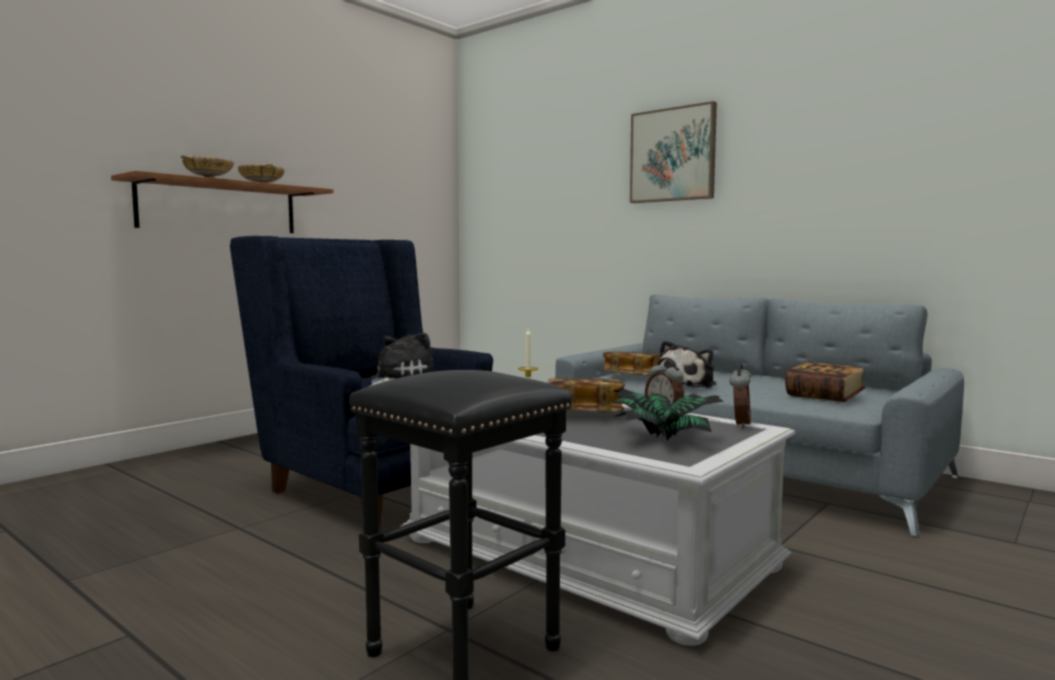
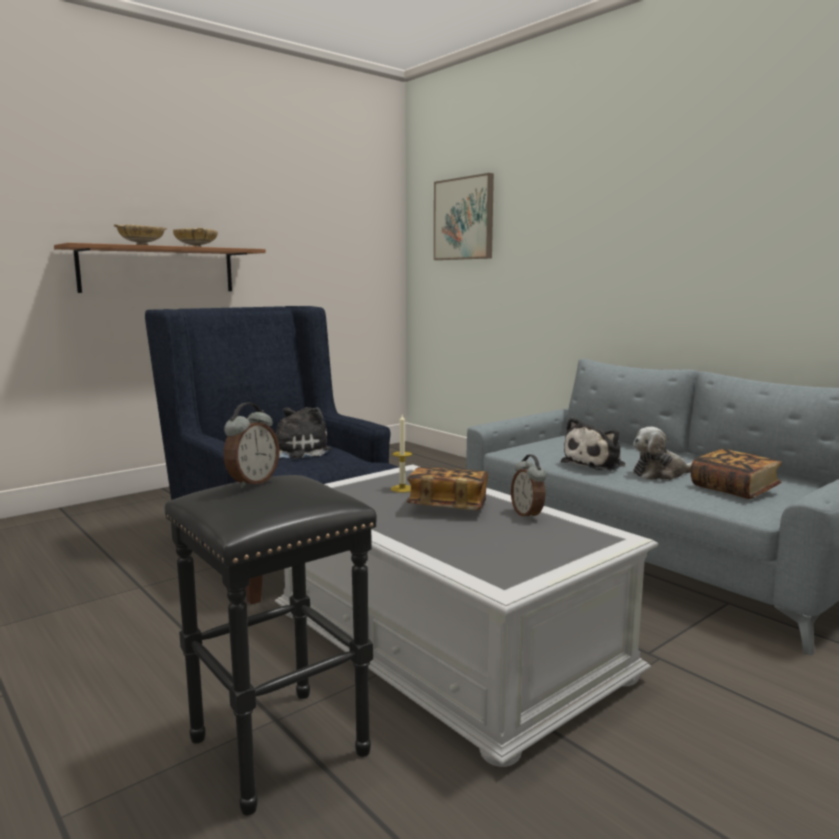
camera: 10 degrees right, 5 degrees up
book [602,351,660,376] -> none
potted plant [611,389,724,441] -> none
picture [630,101,717,203] -> picture moved to [434,173,494,260]
alarm clock [729,362,751,428] -> alarm clock moved to [224,403,279,488]
none -> plush toy [633,427,692,480]

